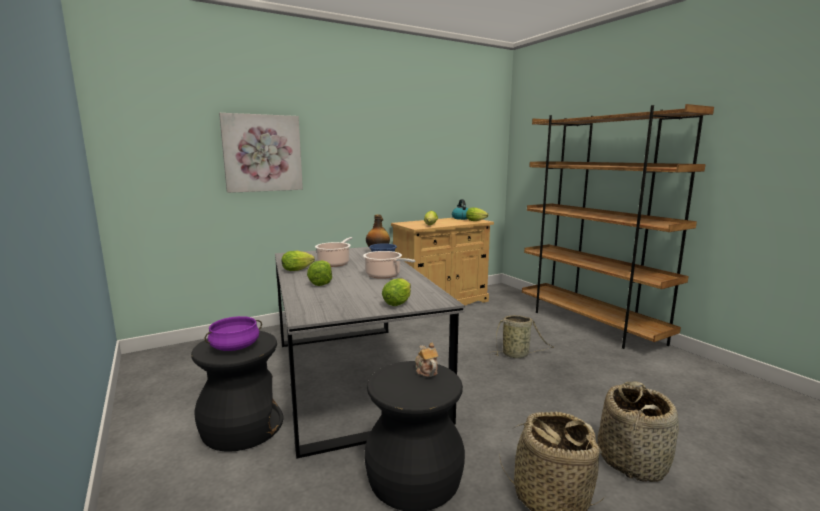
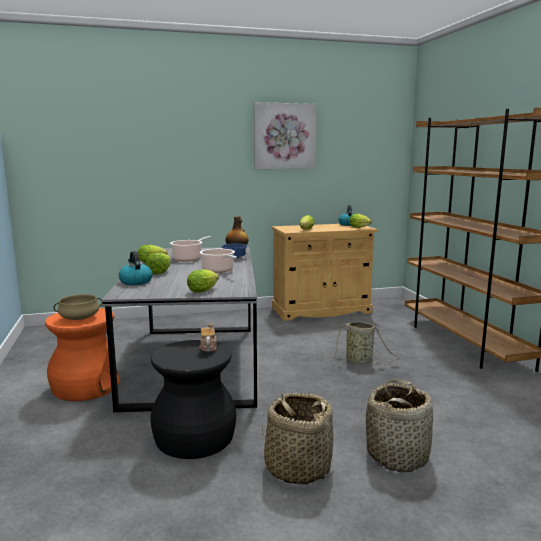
camera: 15 degrees right, 0 degrees up
black stool [191,331,283,452] -> orange stool [45,308,120,401]
purple cooking pot [204,316,262,351] -> beige cooking pot [53,294,103,320]
picture [219,113,303,193] -> picture moved to [254,102,317,169]
none -> kettle [119,251,153,285]

